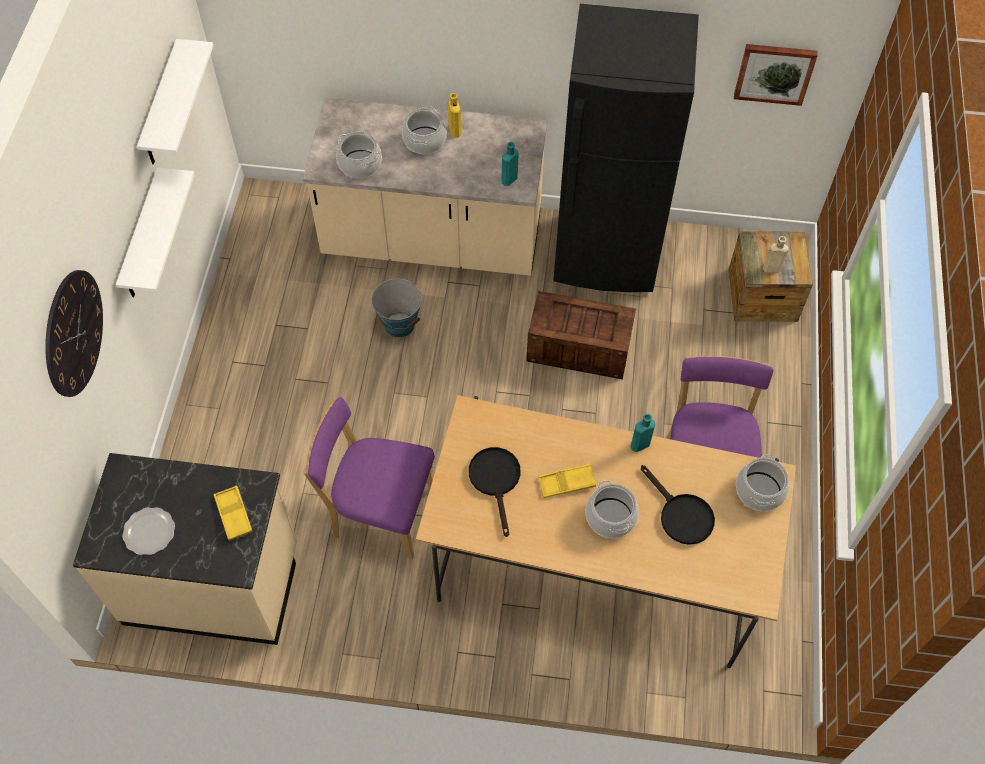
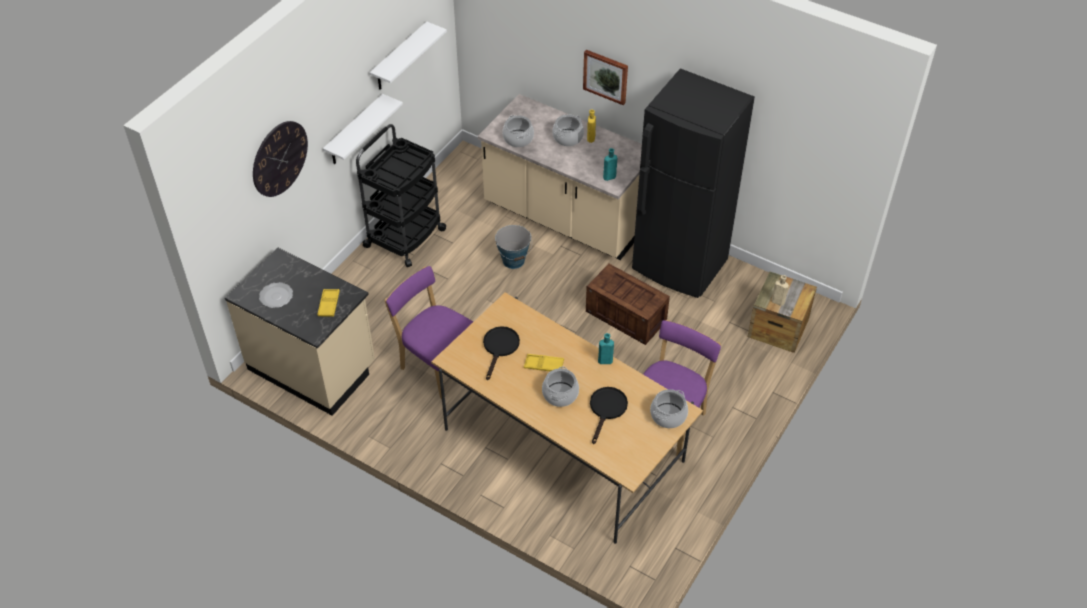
camera: 25 degrees right, 10 degrees down
black frying pan [641,465,715,545] -> black frying pan turned 150 degrees counterclockwise [590,387,628,444]
picture [734,44,818,106] -> picture moved to [583,50,628,105]
none -> black cart [356,124,446,267]

